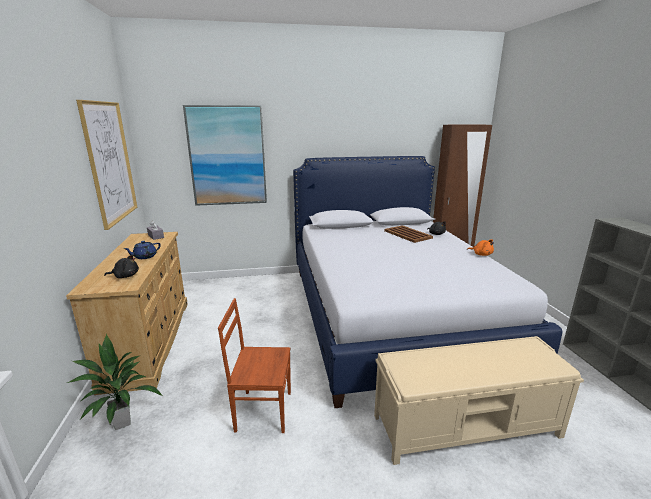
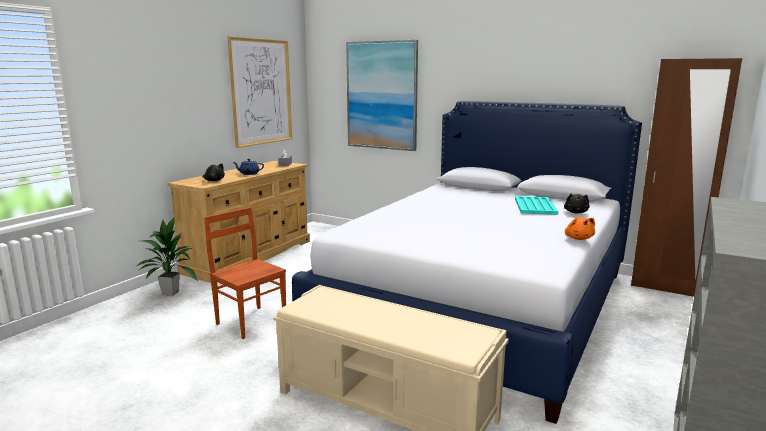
camera: 40 degrees right, 5 degrees down
brown tray [384,225,433,243] -> turquoise tray [515,196,558,215]

